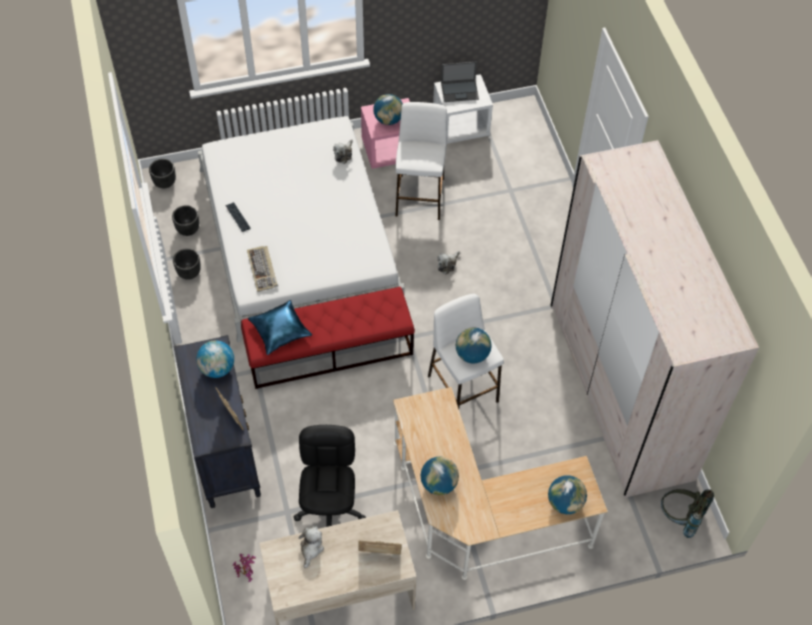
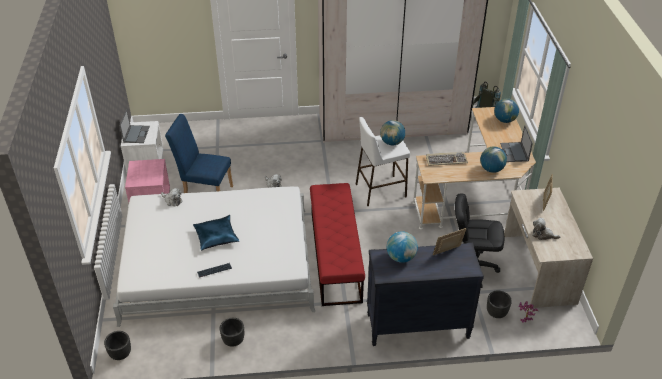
camera: 80 degrees left, 15 degrees down
black planter [172,205,199,236] -> black planter moved to [487,290,512,318]
keyboard [247,246,278,292] -> keyboard moved to [426,152,468,166]
blue pillow [248,300,313,355] -> blue pillow moved to [193,215,240,250]
globe [373,94,403,125] -> none
white stool [395,102,447,220] -> blue chair [165,114,233,193]
none -> laptop [500,125,533,162]

